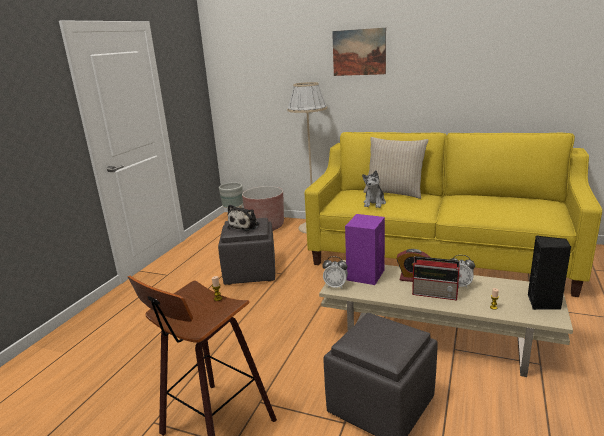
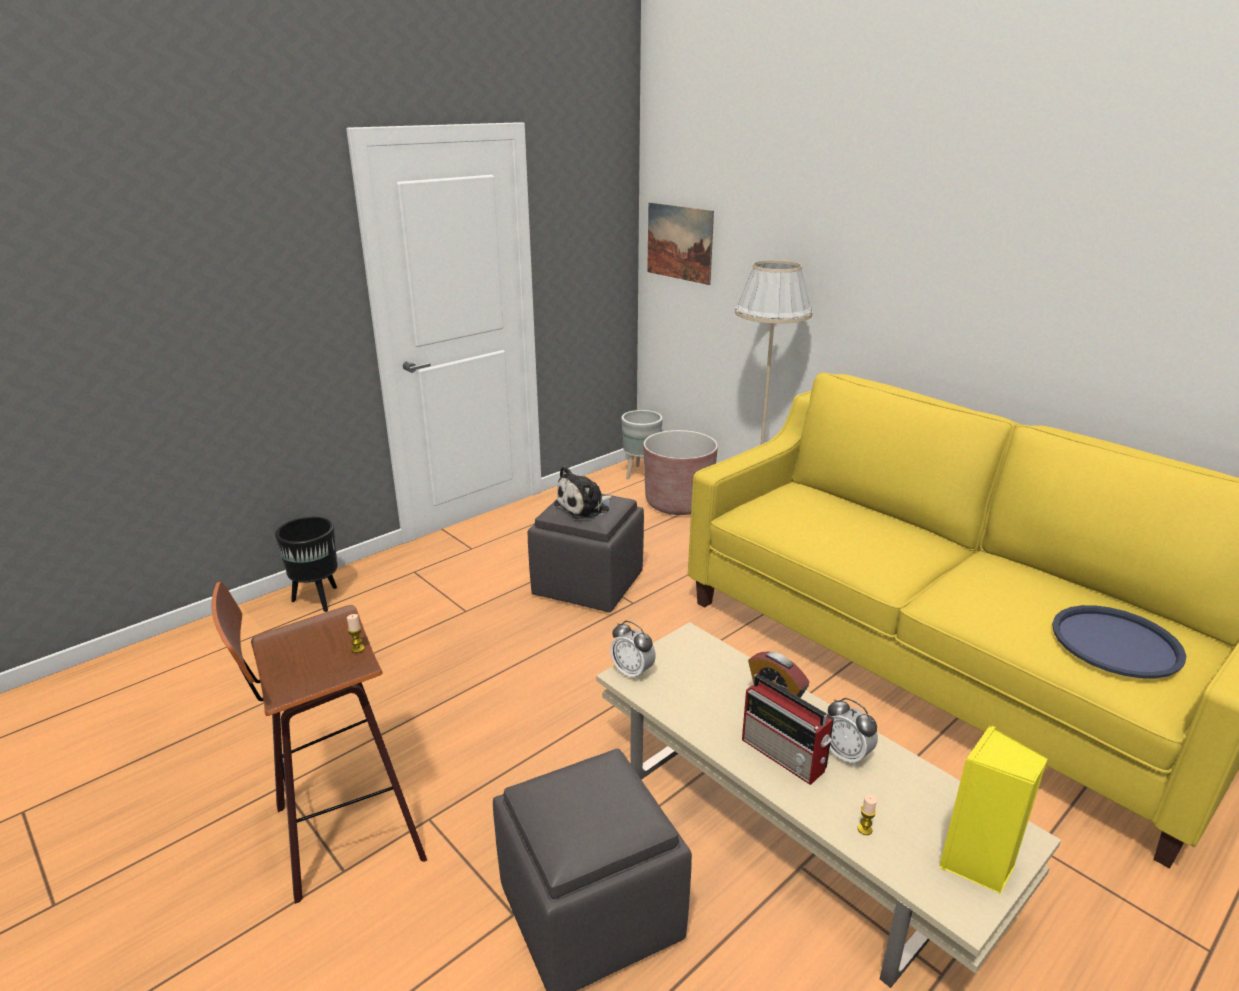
camera: 25 degrees right, 5 degrees up
picture [332,28,386,76] -> picture moved to [647,202,714,285]
purple speaker [345,214,385,285] -> none
plush toy [362,170,386,208] -> none
beige pillow [364,137,428,199] -> none
black speaker [528,235,571,310] -> yellow speaker [939,725,1048,894]
none -> black planter [275,517,337,612]
none -> blue tray [1052,605,1186,678]

